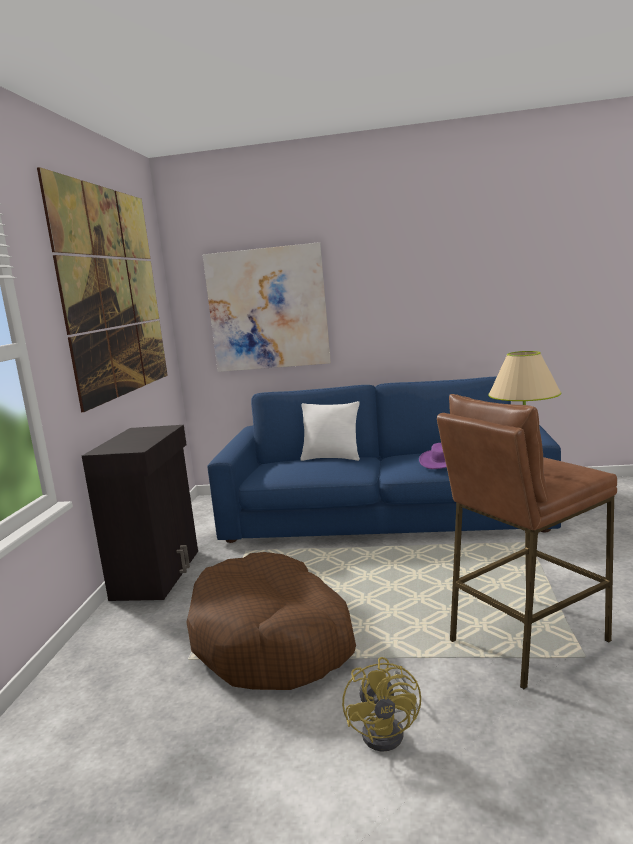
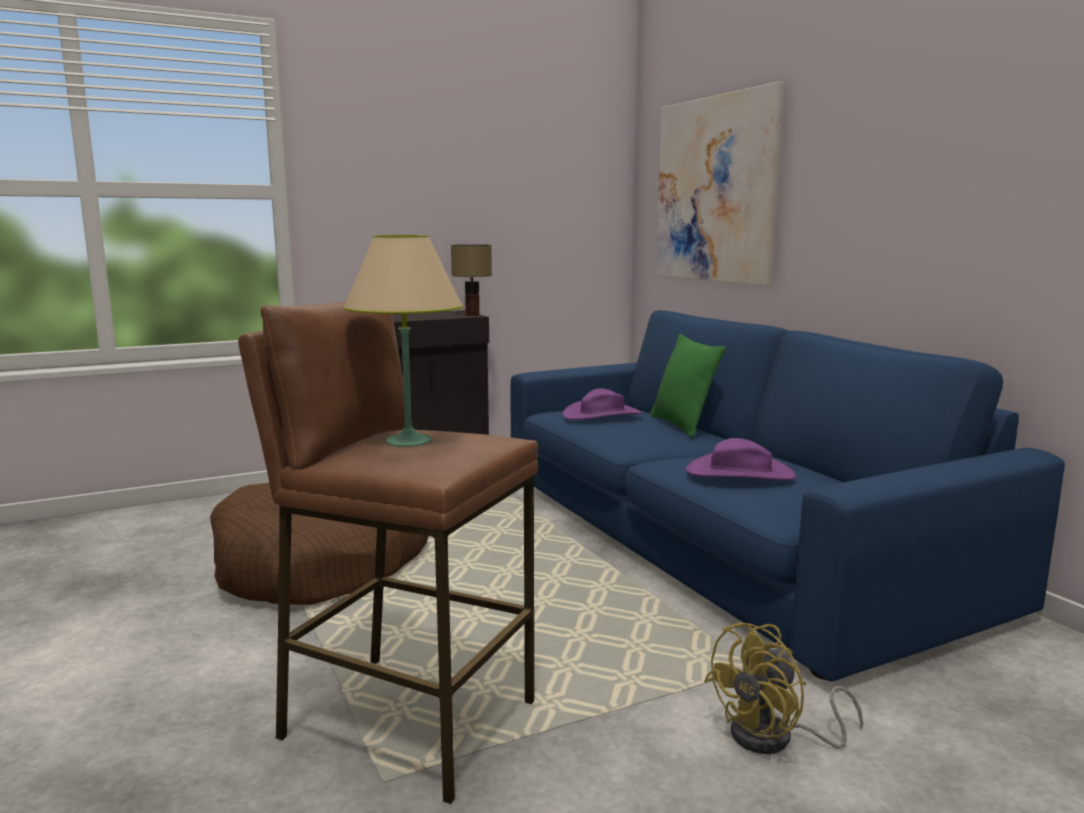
camera: 55 degrees right, 0 degrees up
picture [37,167,168,412] -> none
white pillow [301,401,360,461] -> green pillow [650,334,726,438]
yellow fan [342,657,421,752] -> yellow fan moved to [704,622,863,754]
none -> table lamp [451,244,492,316]
none -> purple hat [562,388,643,420]

